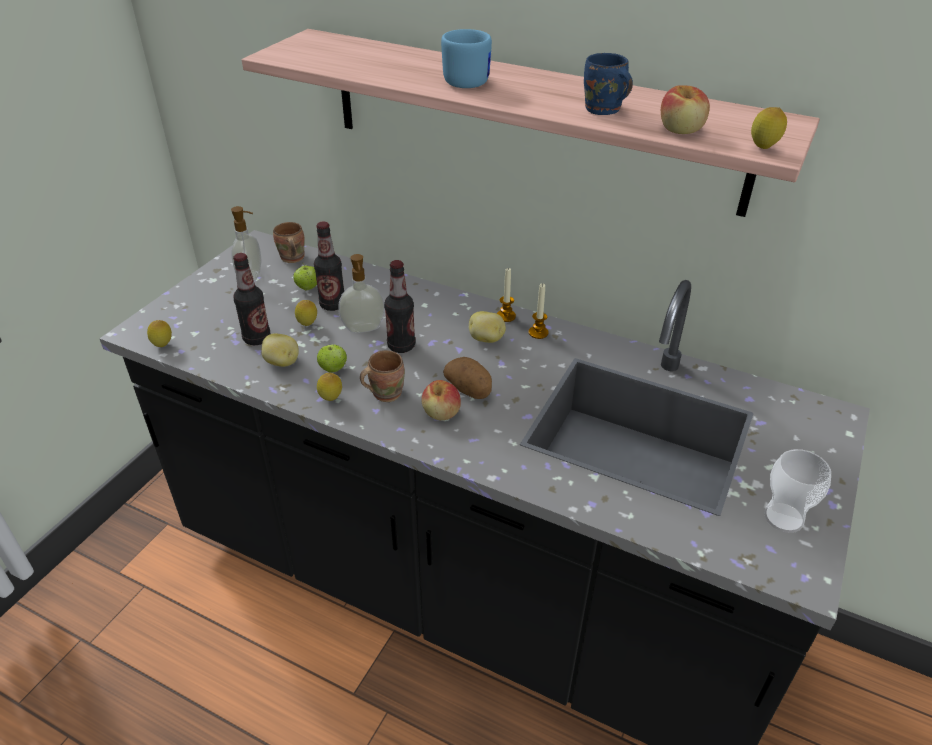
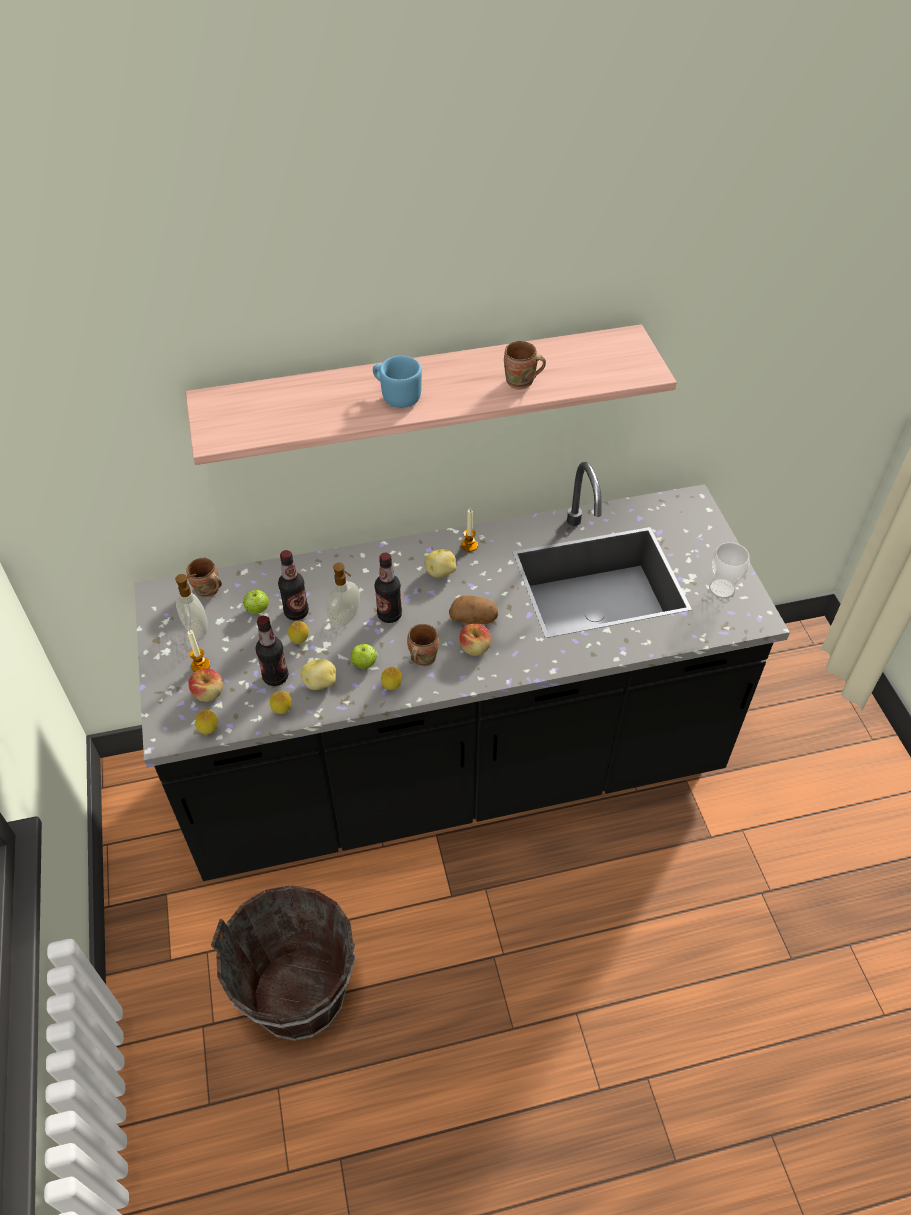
camera: 40 degrees left, 10 degrees up
candle [497,267,516,322] -> candle moved to [188,630,210,672]
blue mug [584,53,633,115] -> brown mug [504,341,546,389]
apple [661,85,710,134] -> apple moved to [188,668,223,702]
lemon [751,107,787,149] -> lemon moved to [270,691,292,714]
none -> brown bucket [211,885,355,1041]

